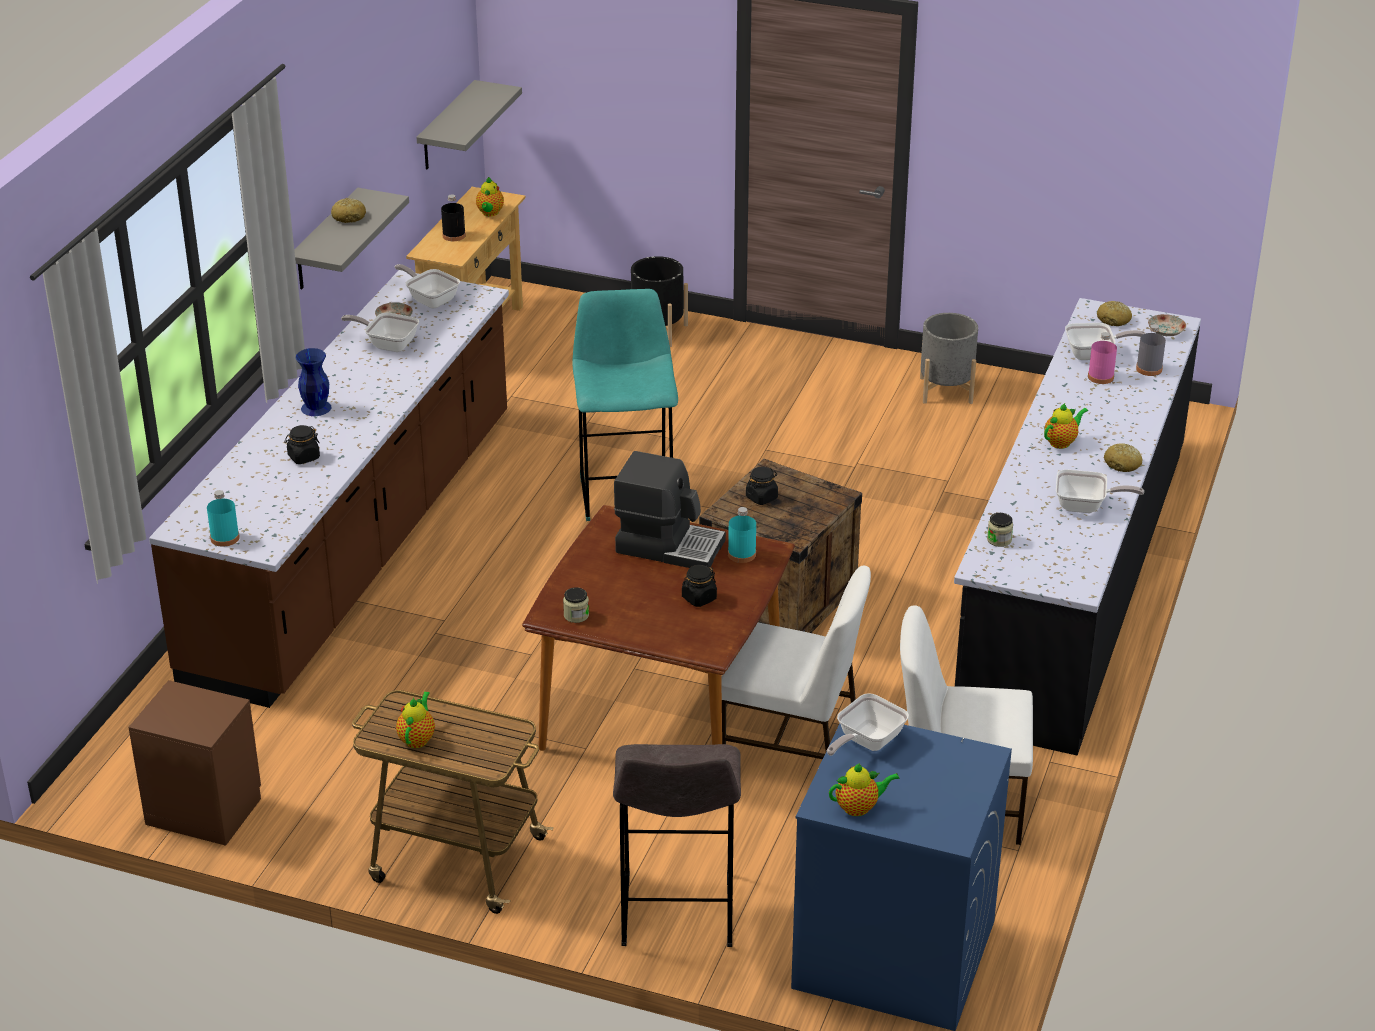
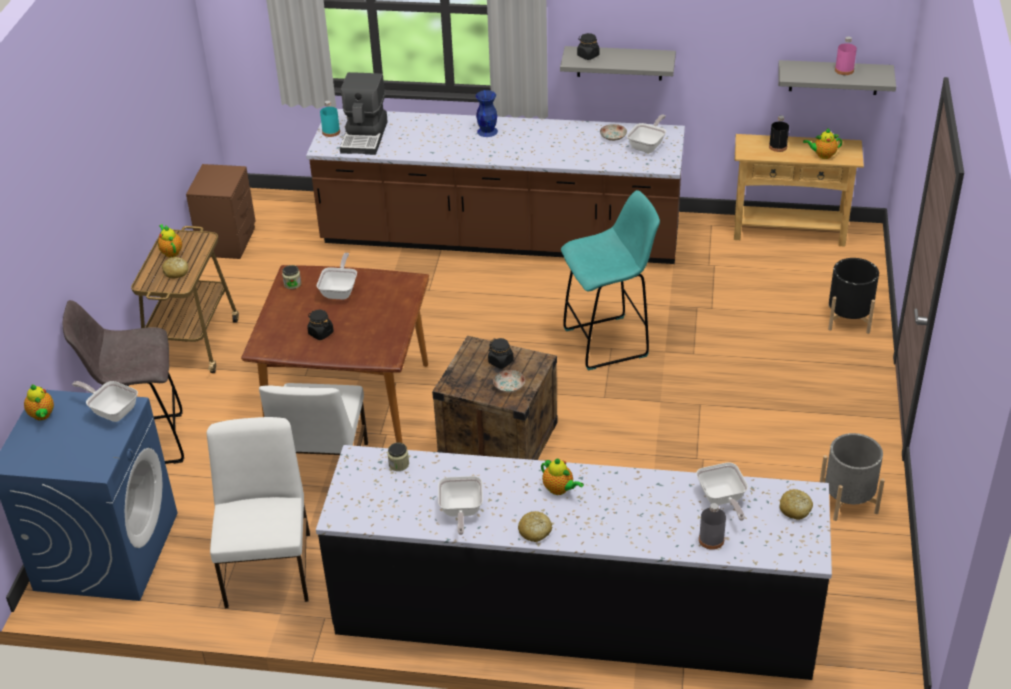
camera: 80 degrees right, 5 degrees up
black jar [284,425,320,464] -> black jar moved to [577,33,600,60]
bread [331,198,366,223] -> bread moved to [162,257,188,279]
frying pan [341,313,419,352] -> frying pan moved to [317,253,357,300]
teapot [396,691,435,748] -> teapot turned 120 degrees counterclockwise [158,224,182,257]
coffee machine [614,451,726,568] -> coffee machine moved to [340,72,388,155]
turquoise bottle [728,507,756,563] -> none
pink bottle [1088,332,1117,384] -> pink bottle moved to [835,37,857,75]
plate [1148,314,1186,336] -> plate moved to [493,370,525,392]

